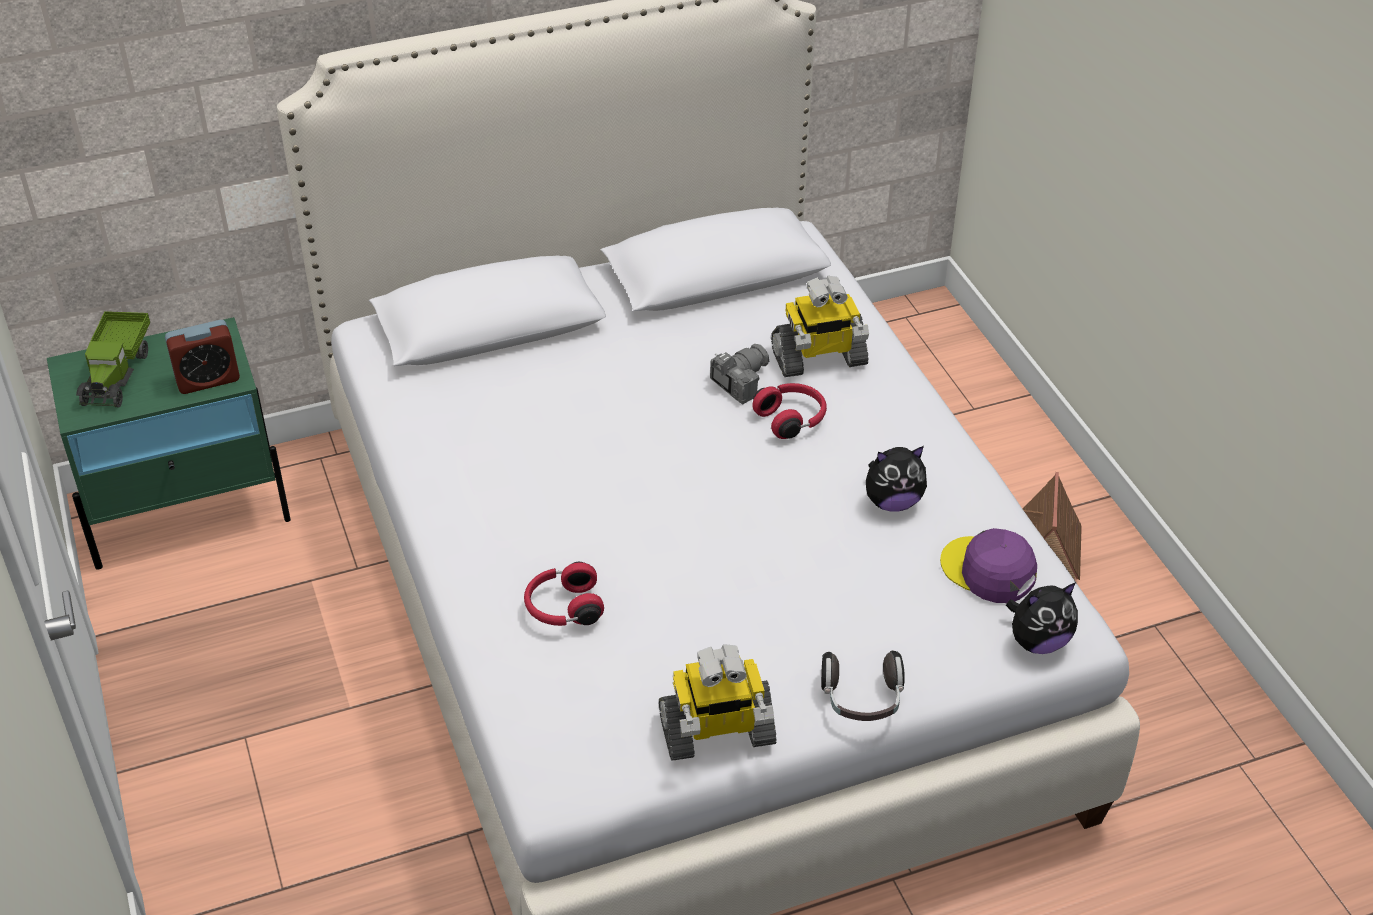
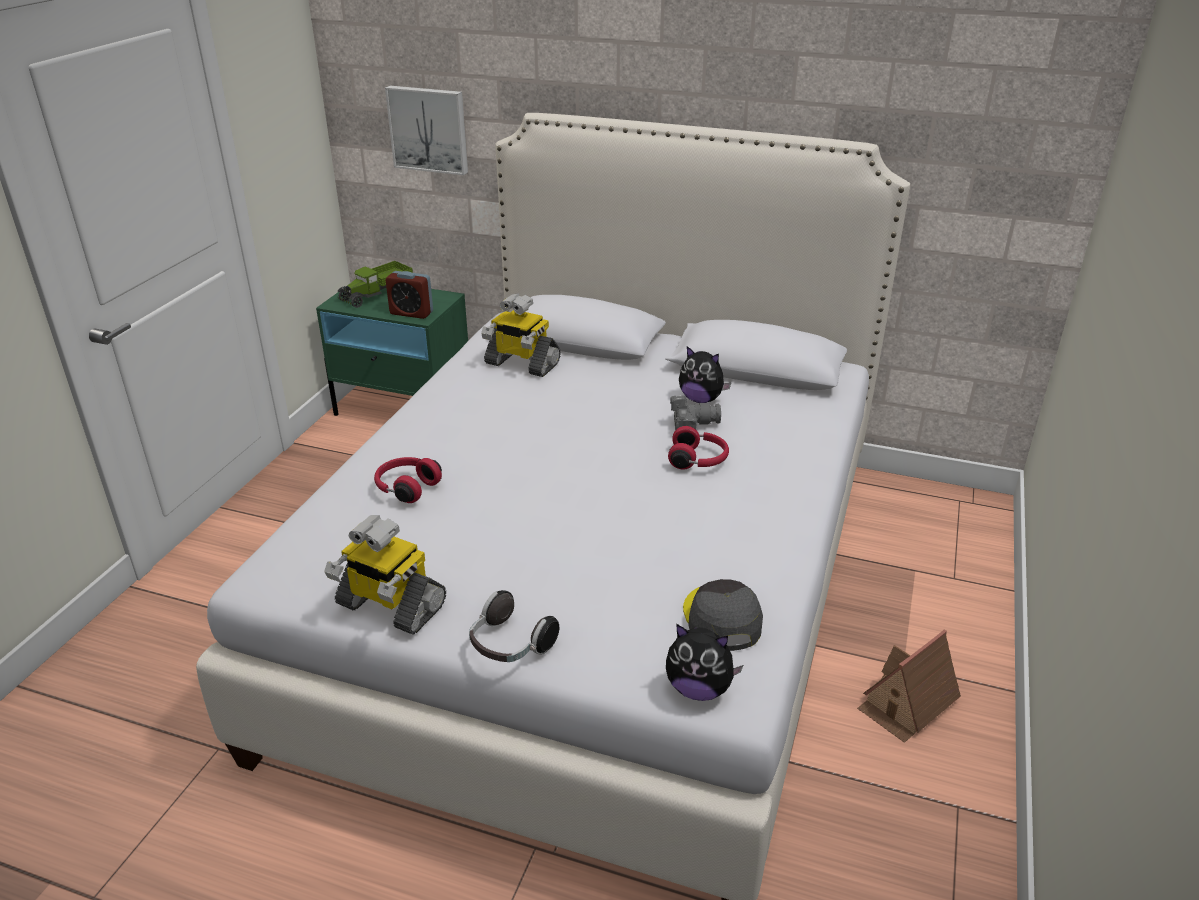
camera: 40 degrees right, 10 degrees down
toy robot [771,276,869,377] -> toy robot moved to [481,293,561,377]
plush toy [866,446,927,511] -> plush toy moved to [679,346,731,403]
purple cap [940,528,1037,603] -> grey cap [683,579,763,651]
none -> picture [385,86,468,175]

